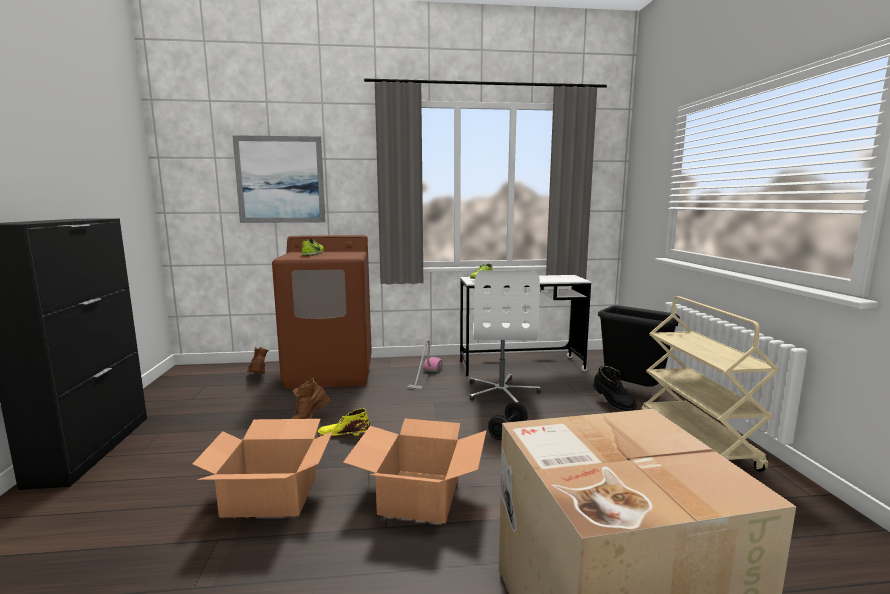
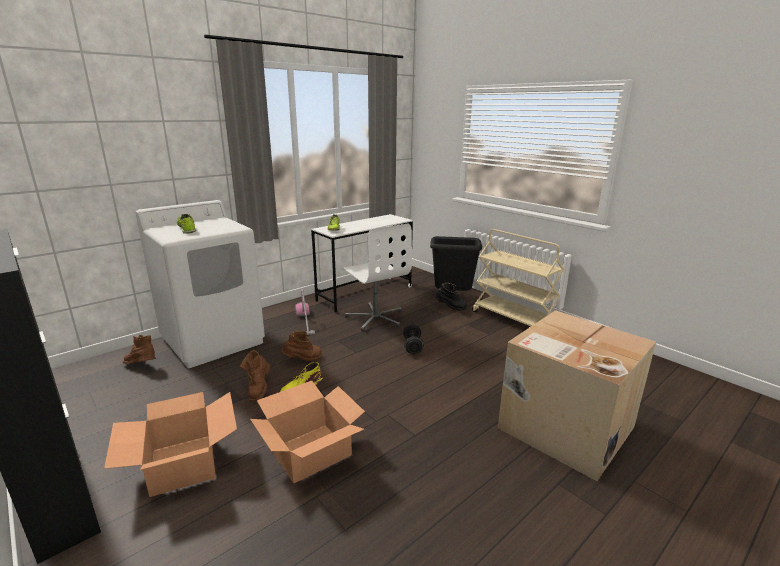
camera: 35 degrees left, 10 degrees up
picture [232,135,326,223] -> none
brown washing machine [272,235,372,389] -> white washing machine [135,200,265,368]
cardboard box [343,418,487,524] -> cardboard box moved to [104,392,237,497]
none -> brown boot [281,331,322,361]

